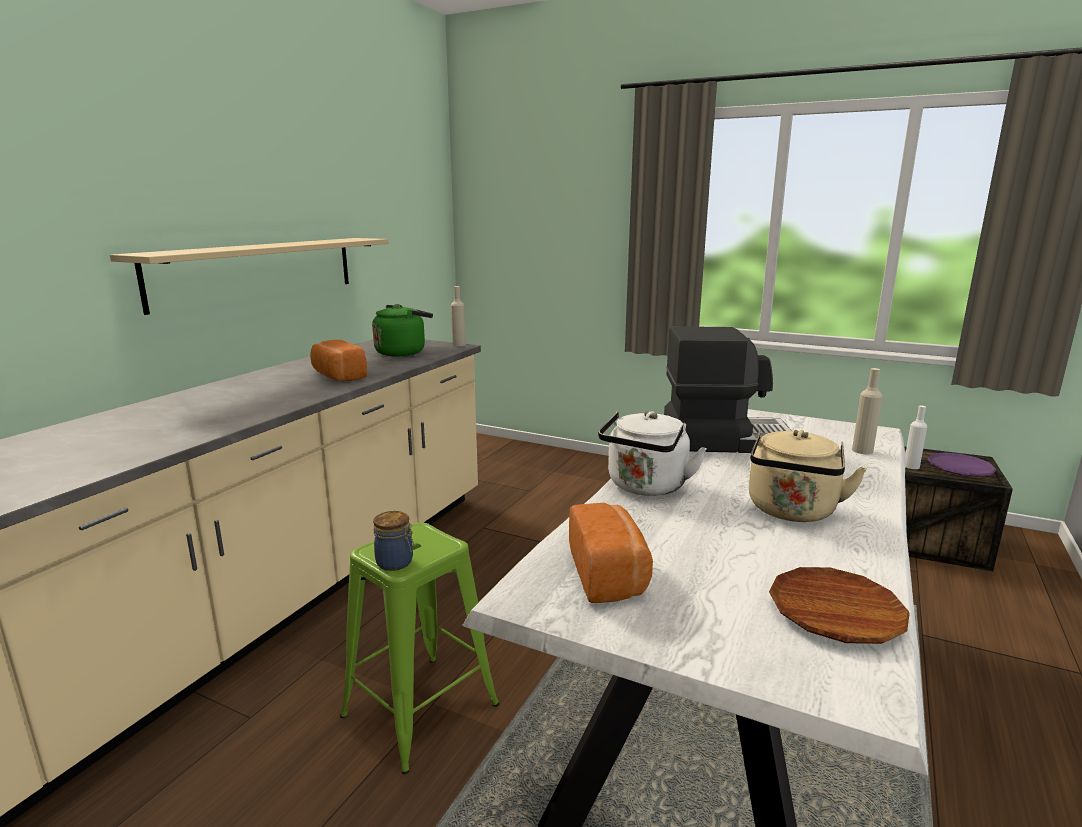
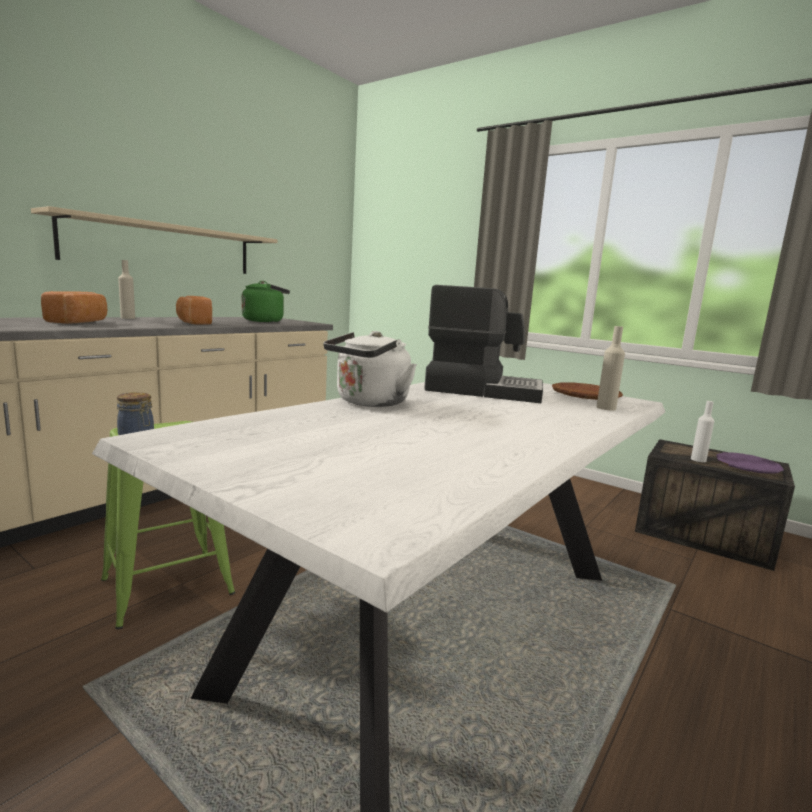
camera: 10 degrees right, 5 degrees down
beige bottle [451,286,466,346] -> beige bottle moved to [118,260,135,319]
bread [569,503,653,603] -> bread moved to [41,291,107,324]
beige kettle [749,430,867,522] -> none
brown plate [769,567,910,644] -> brown plate moved to [552,383,623,400]

